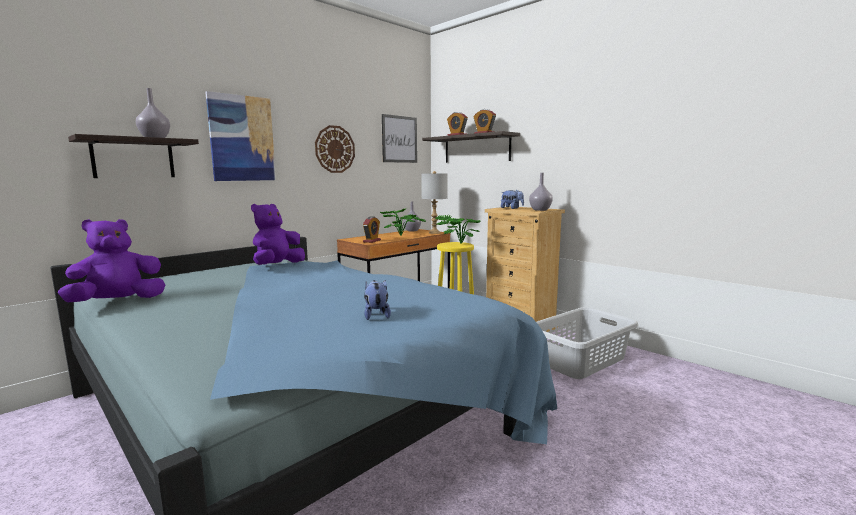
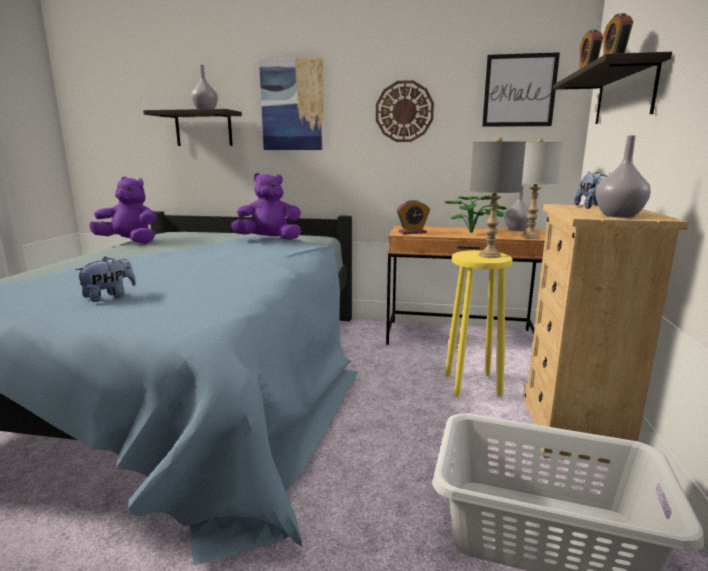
camera: 55 degrees right, 5 degrees up
potted plant [435,214,481,244] -> grey table lamp [470,137,526,258]

